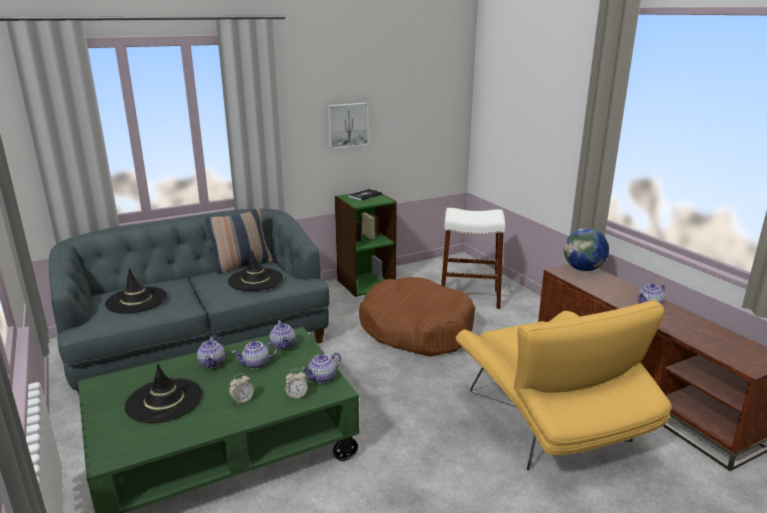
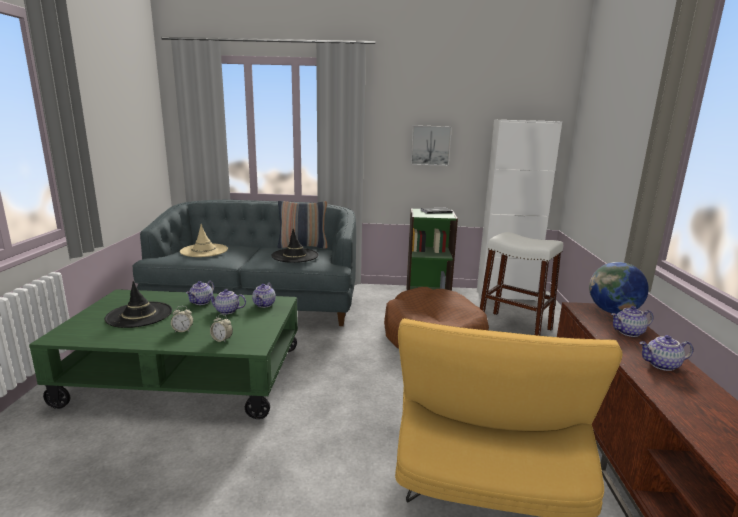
camera: 30 degrees right, 5 degrees down
black hat [105,268,167,313] -> beige hat [180,224,228,257]
teapot [302,352,341,383] -> teapot moved to [611,306,653,337]
none -> white cabinet [477,119,562,301]

